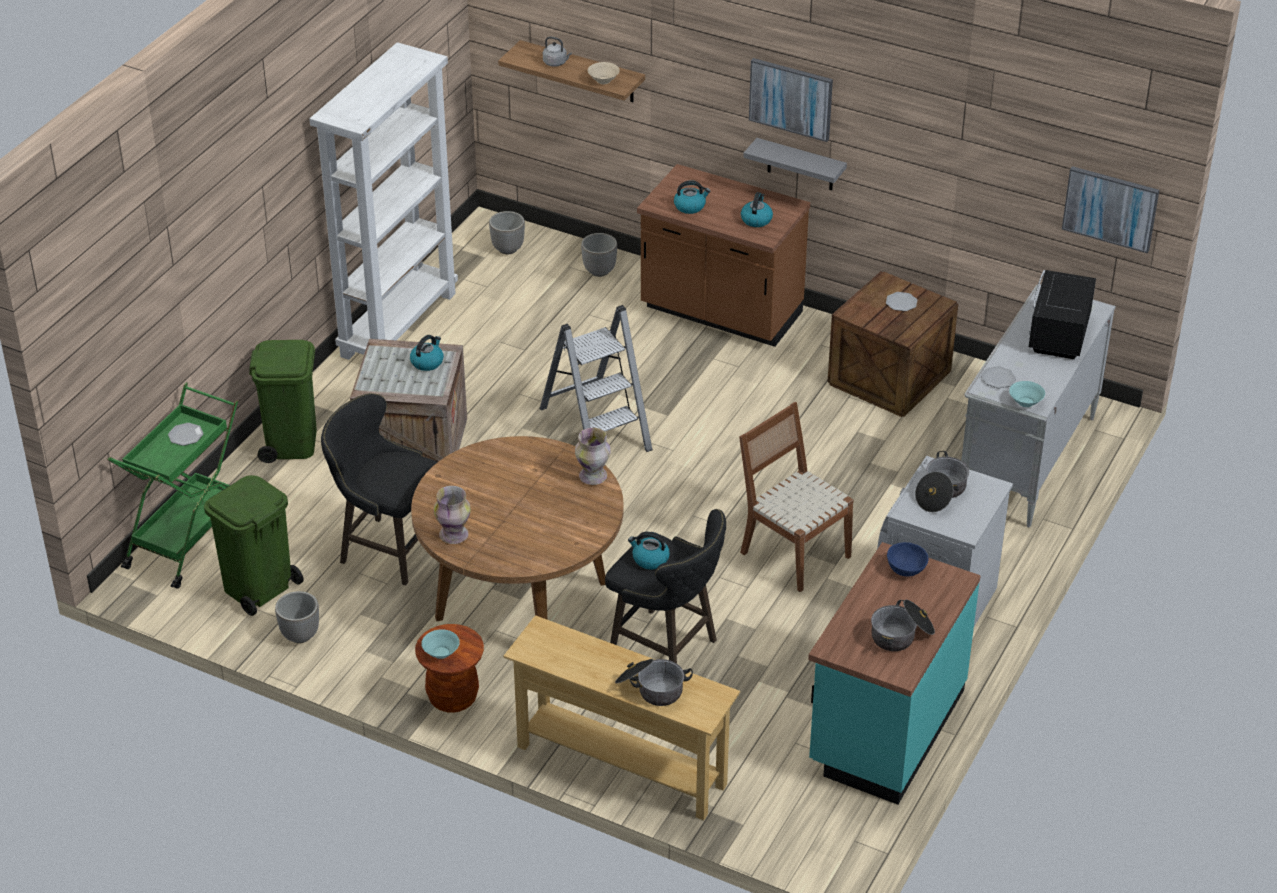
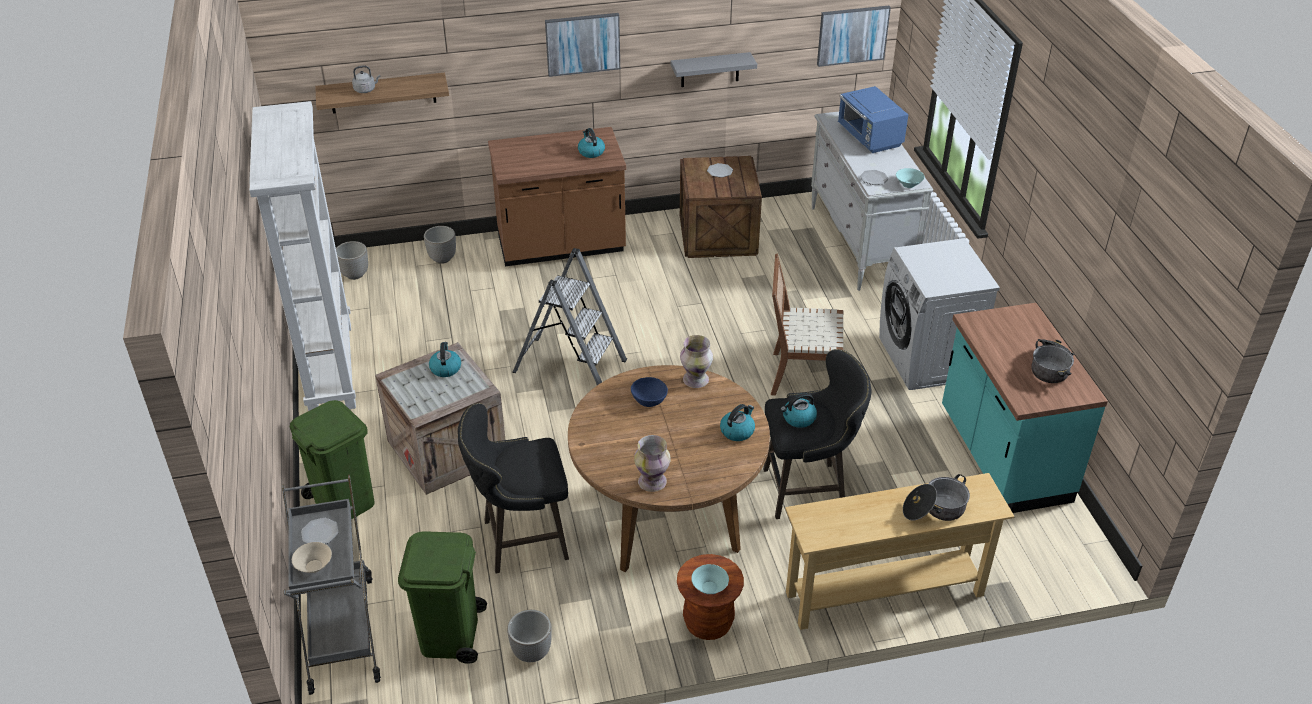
camera: 40 degrees left, 0 degrees up
green cart [107,382,238,589] -> grey cart [282,475,381,695]
beige bowl [588,62,620,84] -> beige bowl moved to [292,542,332,573]
kettle [674,180,711,214] -> kettle moved to [720,404,755,441]
grey shelf [743,138,847,190] -> grey shelf moved to [670,52,757,87]
blue bowl [887,542,928,577] -> blue bowl moved to [631,377,668,407]
cooking pot [915,451,969,512] -> none
black microwave [1029,270,1096,359] -> blue microwave [838,86,908,153]

